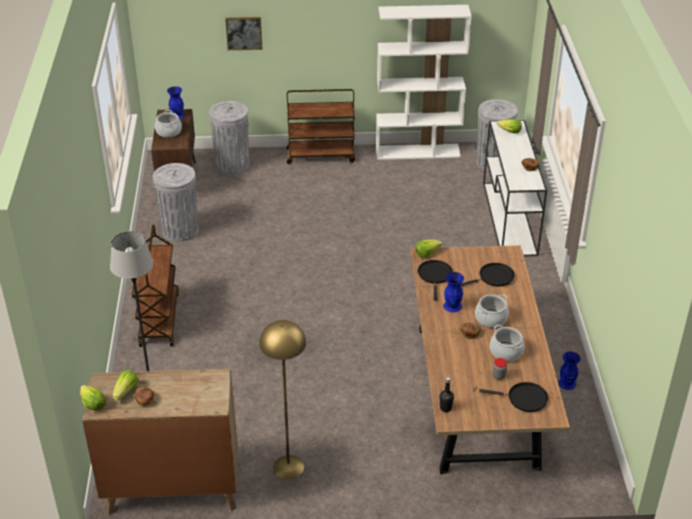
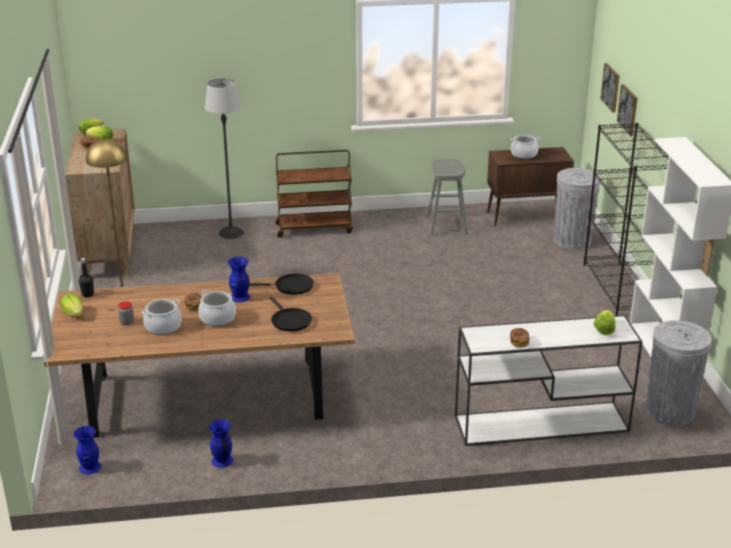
camera: 85 degrees right, 10 degrees down
grey trash can [152,163,199,242] -> grey stool [427,159,468,236]
blue vase [167,86,185,119] -> blue vase moved to [74,426,101,475]
brown cart [287,89,355,164] -> black bookcase [584,123,669,315]
lettuce [416,240,442,258] -> lettuce moved to [61,294,83,316]
black frying pan [479,382,548,412] -> none
none -> picture [600,63,620,112]

